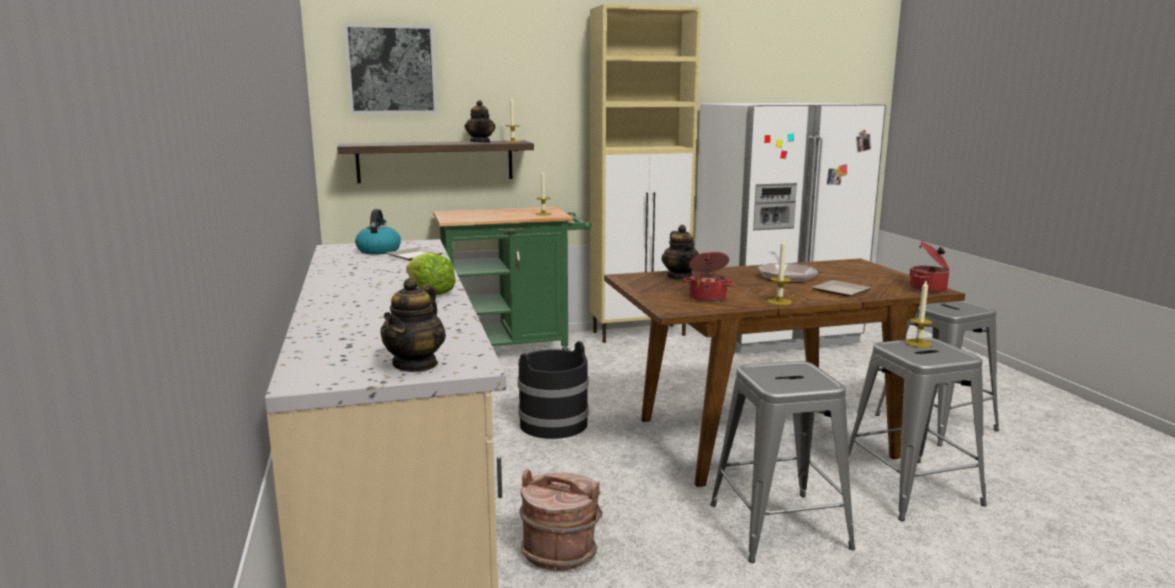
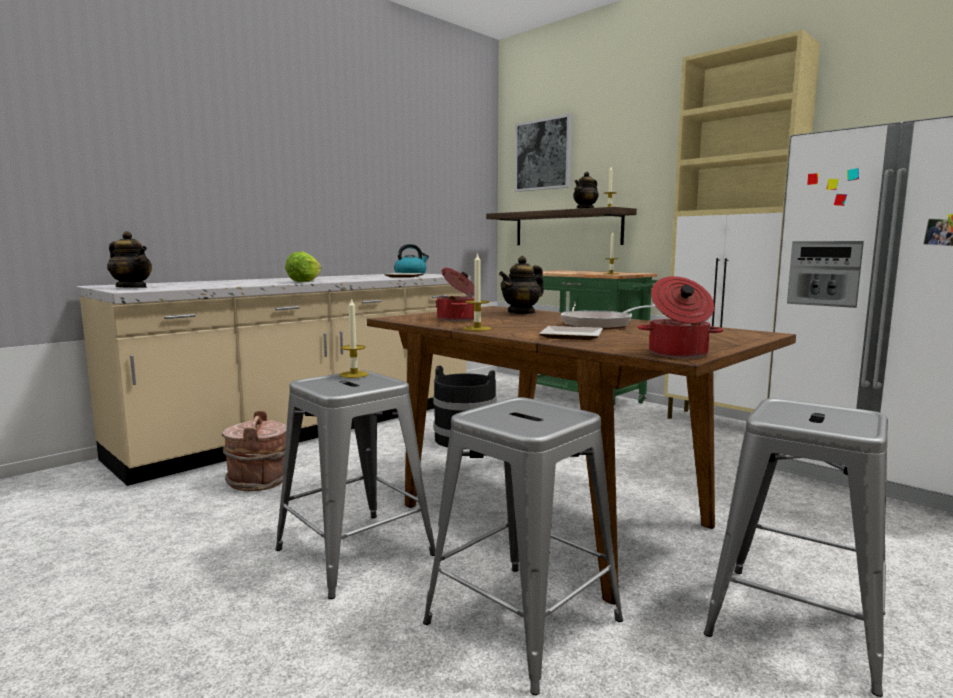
camera: 60 degrees right, 5 degrees down
teapot [380,277,446,372] -> teapot turned 135 degrees counterclockwise [107,231,152,288]
candle [906,281,933,348] -> candle moved to [340,298,369,378]

